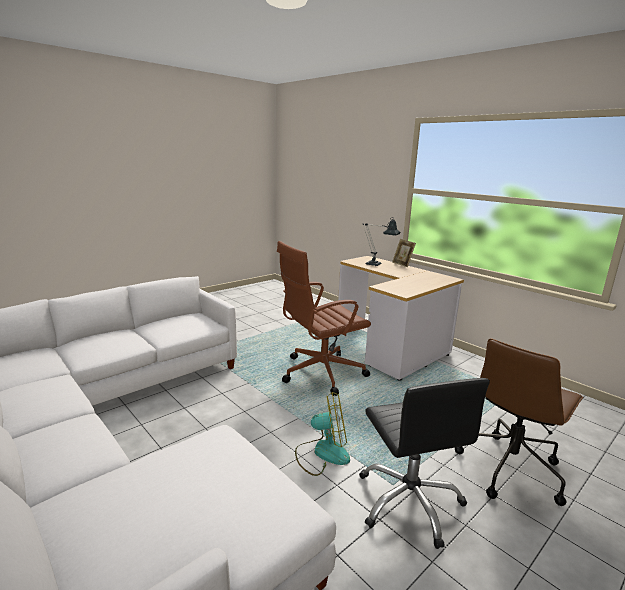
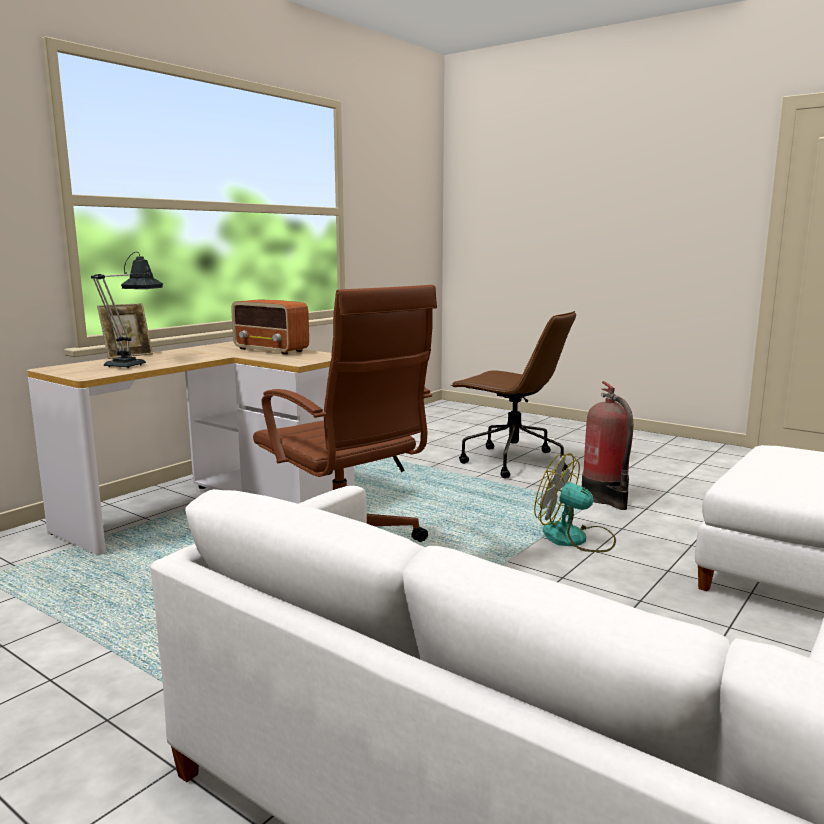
camera: 100 degrees left, 5 degrees down
fan [295,392,350,476] -> fan turned 45 degrees counterclockwise [534,453,616,552]
black office chair [359,378,490,549] -> fire extinguisher [582,381,633,510]
none -> radio [231,300,309,355]

